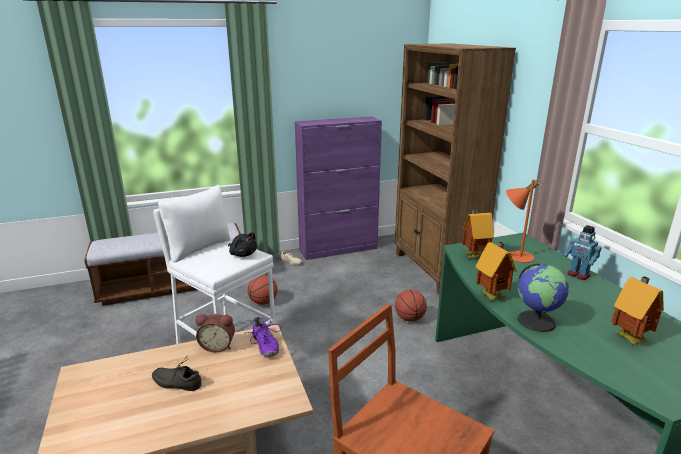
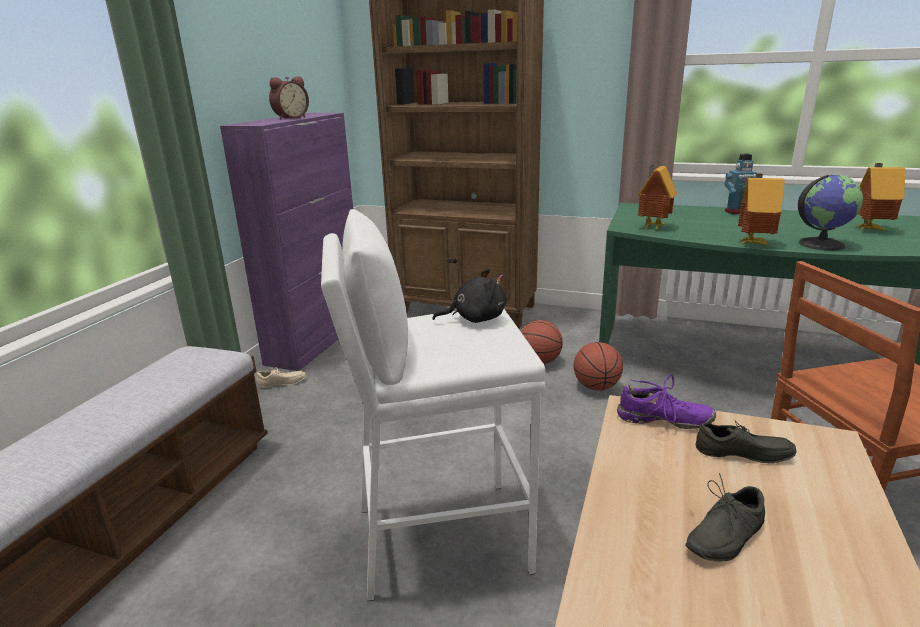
camera: 50 degrees left, 0 degrees up
alarm clock [196,314,235,352] -> alarm clock moved to [269,76,309,119]
basketball [247,275,278,305] -> basketball moved to [573,342,623,391]
orange table lamp [506,180,542,263] -> none
none -> grey shoe [695,420,797,463]

